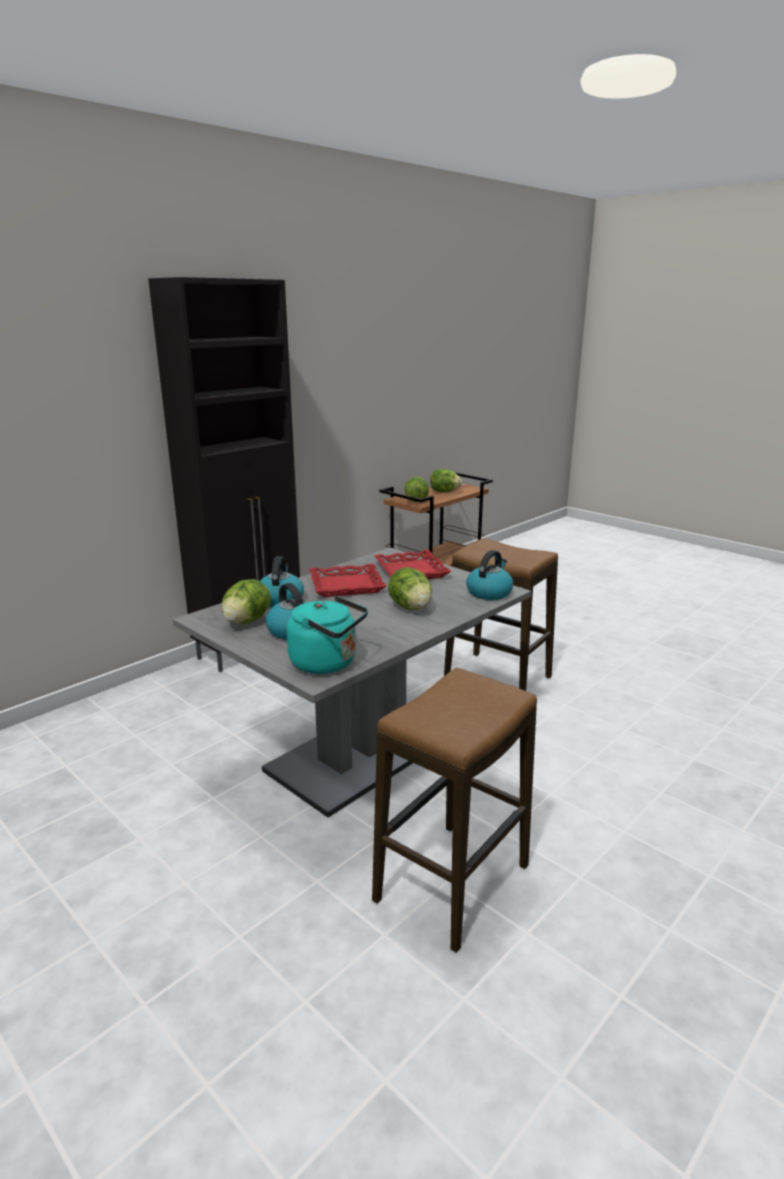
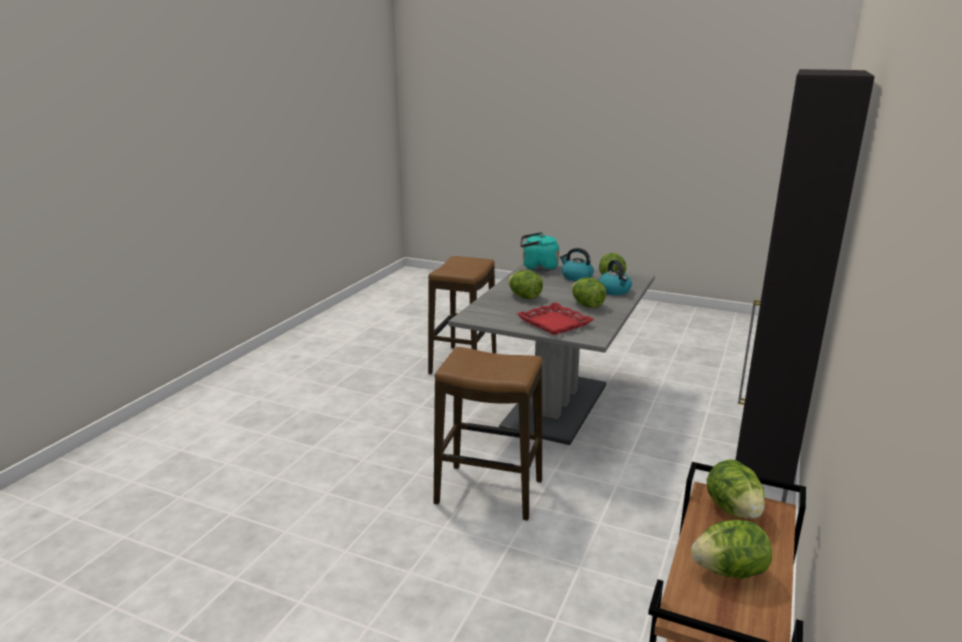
camera: 160 degrees right, 0 degrees up
red tray [309,564,387,597] -> lettuce [572,277,606,308]
kettle [466,550,513,600] -> none

